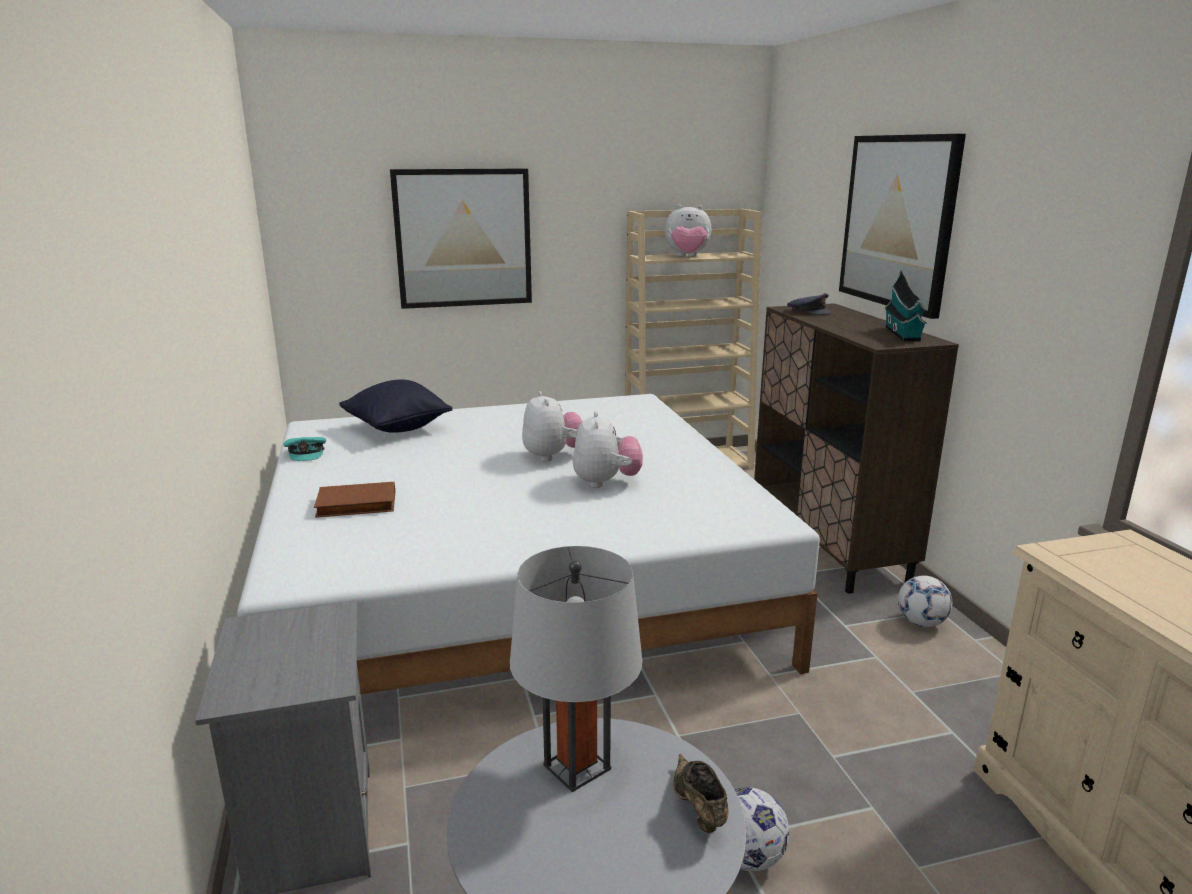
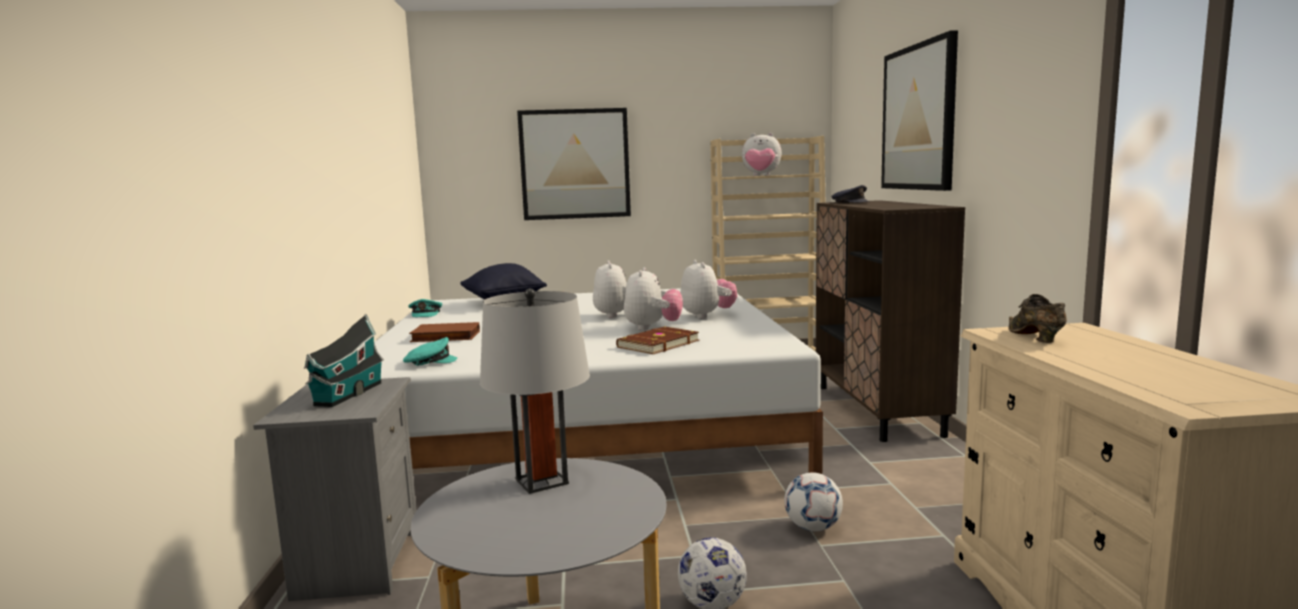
camera: 10 degrees right, 10 degrees down
brown shoe [673,754,729,833] -> brown shoe moved to [1008,294,1067,343]
toy house [884,270,927,341] -> toy house moved to [304,314,384,407]
football [898,575,952,627] -> football moved to [784,472,843,531]
none -> turquoise cap [403,337,457,366]
none -> brown book [616,326,700,354]
none -> plush toy [680,260,737,319]

